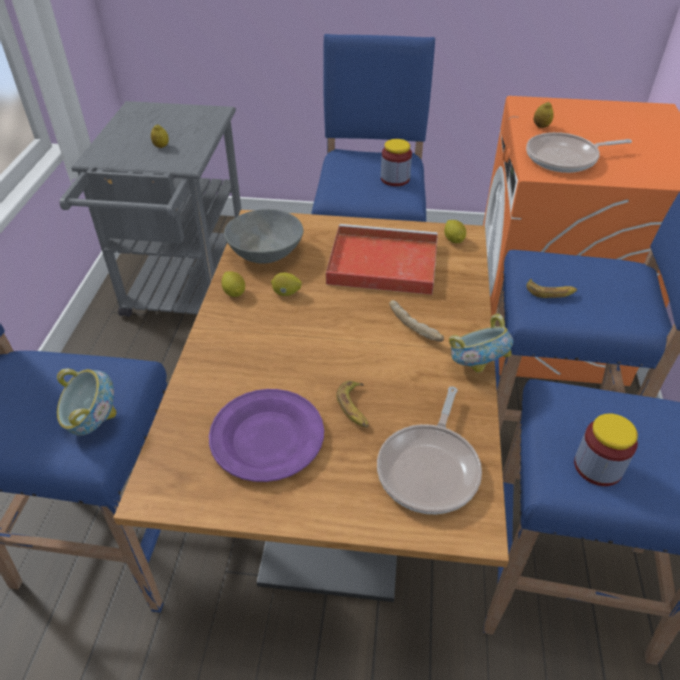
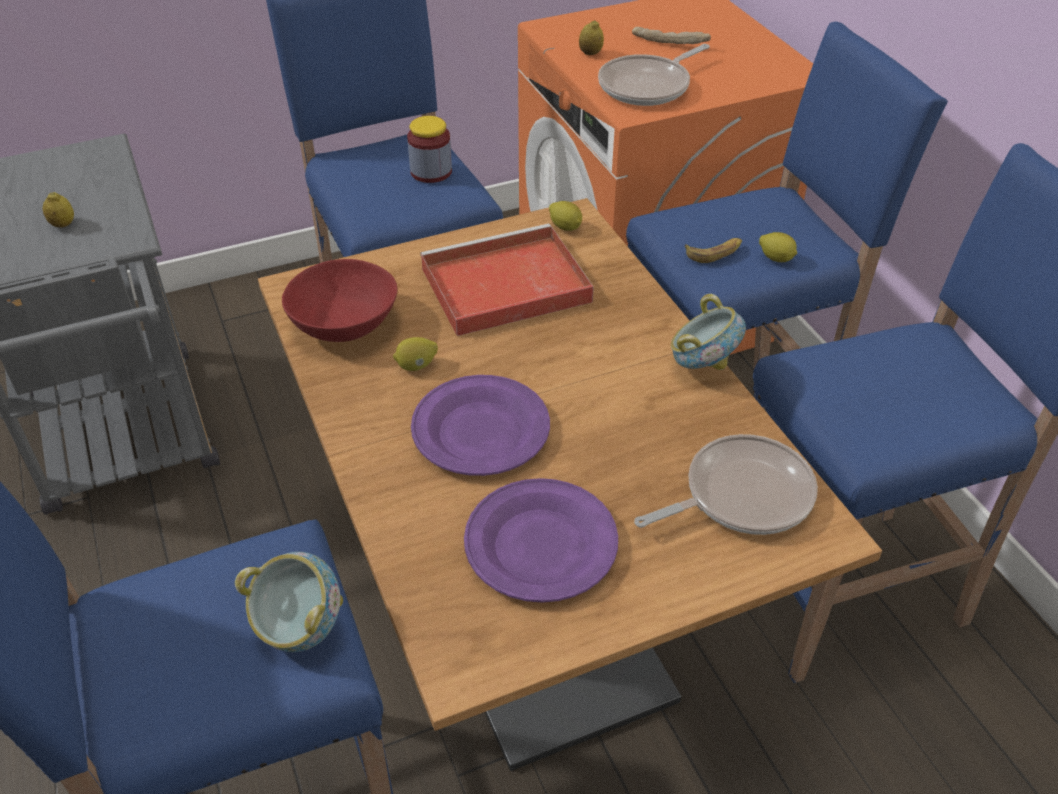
camera: 30 degrees left, 0 degrees up
lemon [221,271,245,297] -> lemon moved to [759,232,797,262]
grey bowl [224,209,303,263] -> red bowl [282,259,397,342]
banana [336,381,369,428] -> none
frying pan [377,386,482,514] -> frying pan turned 105 degrees counterclockwise [634,434,818,535]
bread [389,300,444,342] -> bread moved to [632,27,711,44]
jar [574,413,638,486] -> none
none -> purple plate [411,375,550,476]

